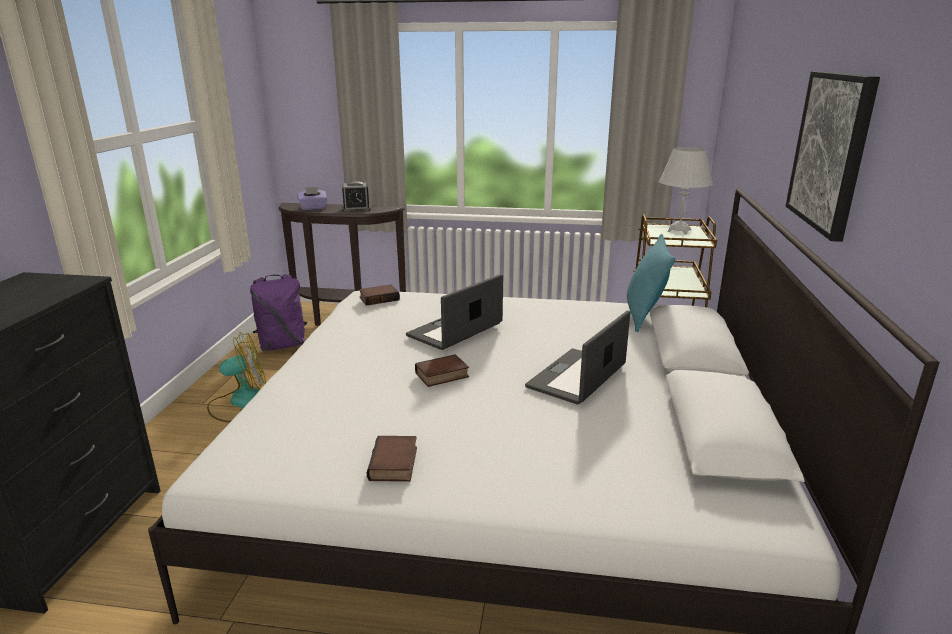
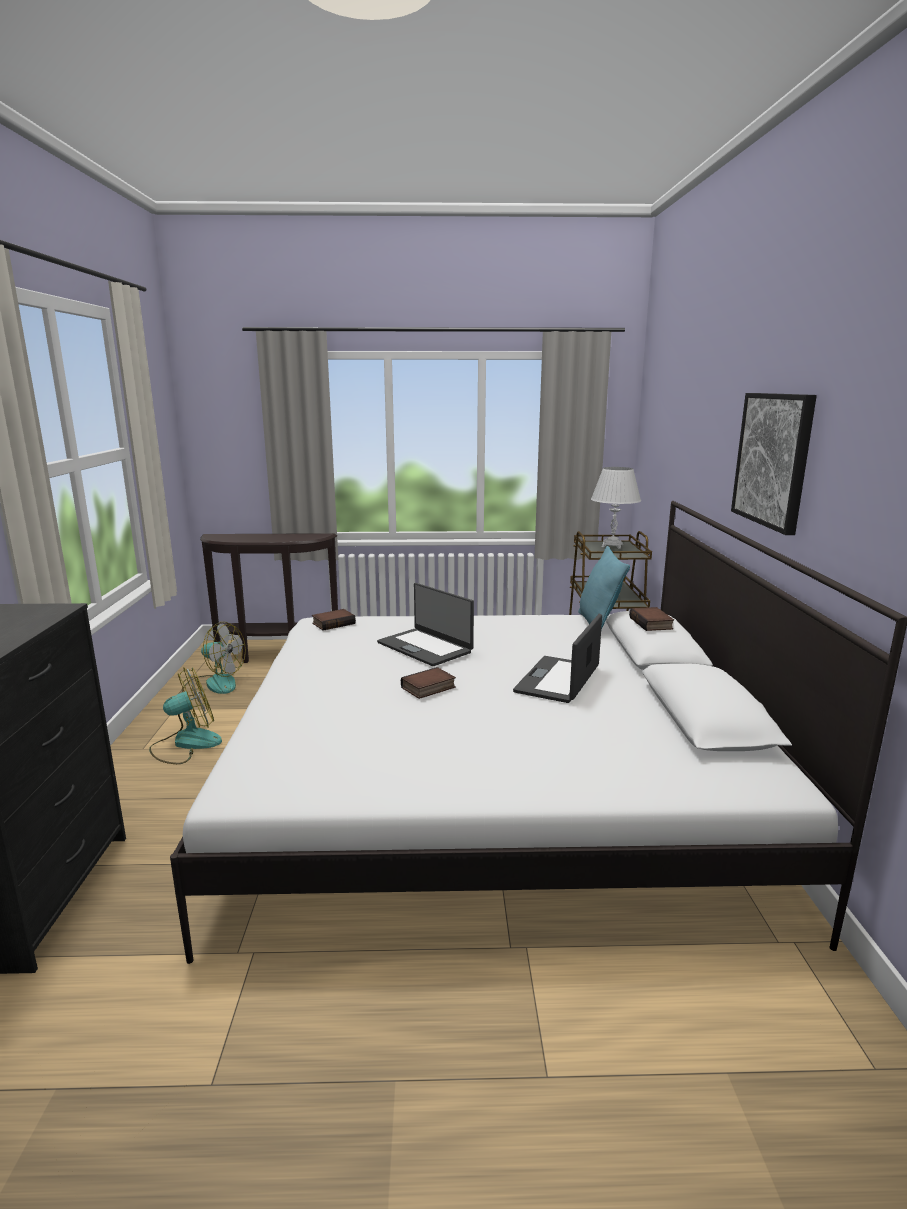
camera: 10 degrees left, 5 degrees down
purple backpack [250,274,307,351] -> fan [182,622,246,696]
purple tissue box [297,187,327,210] -> none
alarm clock [342,181,371,212] -> none
book [367,436,417,482] -> book moved to [629,607,674,631]
laptop [406,274,503,350] -> laptop turned 75 degrees counterclockwise [377,583,474,666]

